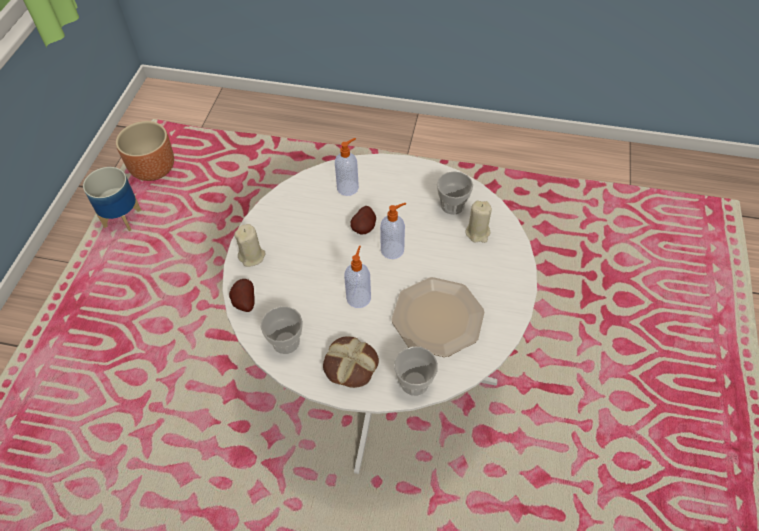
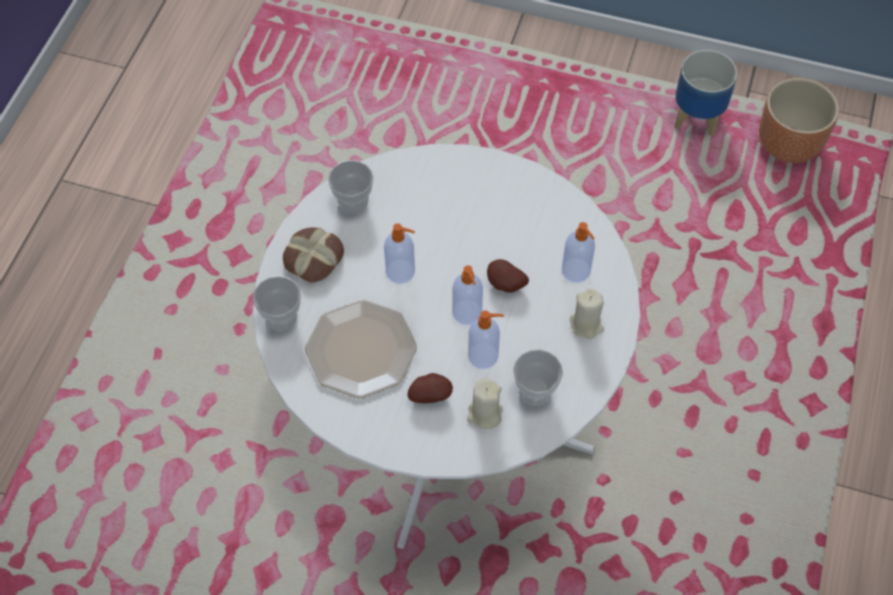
camera: 95 degrees right, 5 degrees up
potato [229,279,255,312] -> potato moved to [408,373,453,403]
beige candle [234,224,266,267] -> beige candle moved to [570,288,604,339]
none -> soap dispenser [468,310,504,369]

